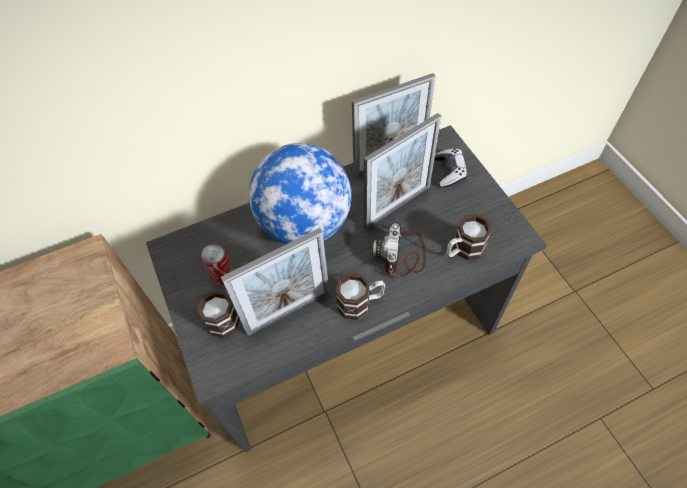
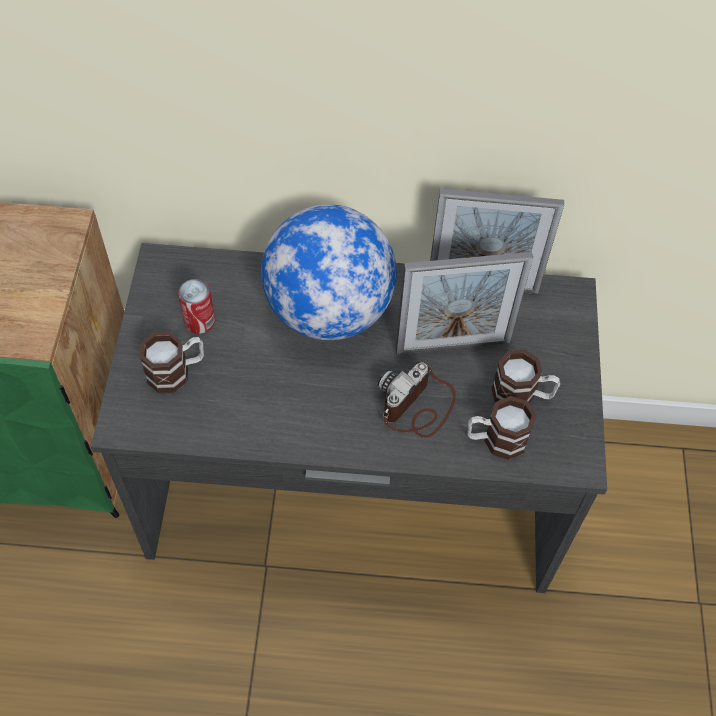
camera: 25 degrees right, 0 degrees up
picture frame [221,228,330,336] -> none
mug [336,273,385,320] -> mug moved to [491,349,560,404]
game controller [434,148,467,187] -> none

